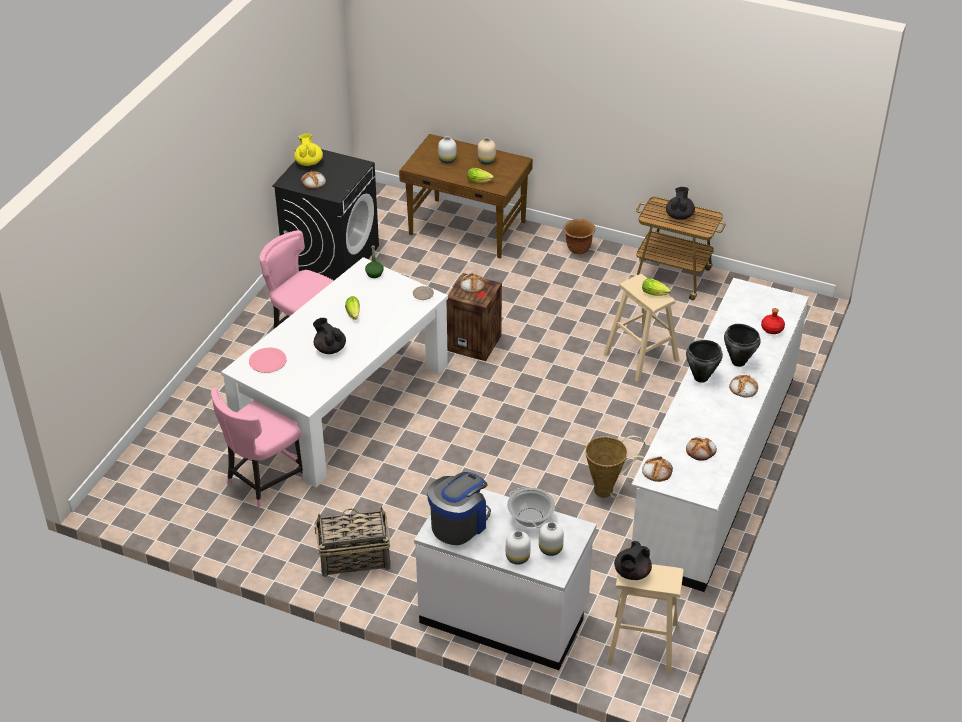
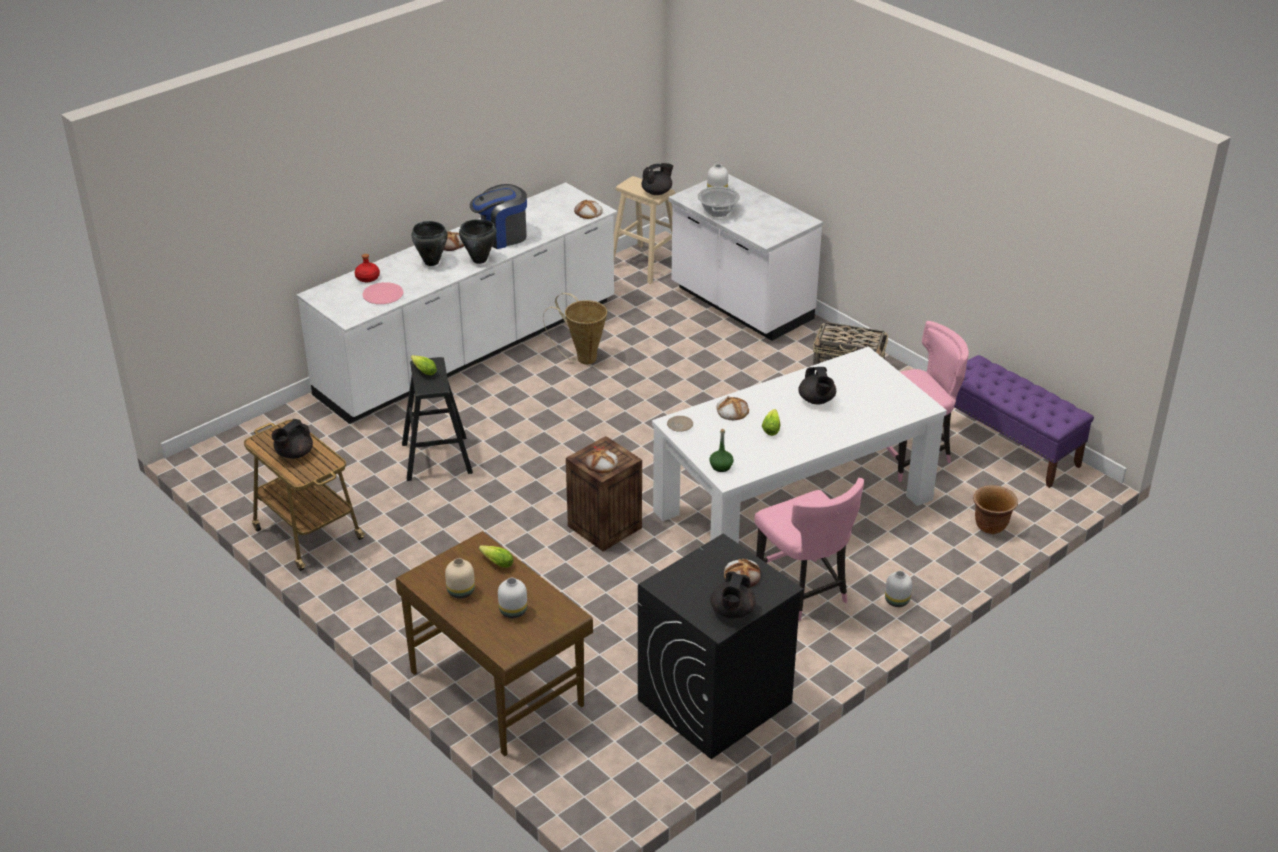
camera: 155 degrees left, 5 degrees down
pink plate [249,347,287,373] -> pink plate moved to [362,282,403,304]
yellow teapot [294,133,323,166] -> black teapot [710,571,756,618]
coffee machine [427,472,491,545] -> coffee machine moved to [470,184,527,249]
white vase [506,531,531,565] -> white vase moved to [885,571,912,607]
brown planter [563,219,596,254] -> brown planter moved to [973,485,1018,534]
beige stool [604,274,679,382] -> black stool [402,357,473,481]
bread [686,436,717,461] -> bread moved to [717,396,749,420]
none -> purple bench [943,355,1094,488]

